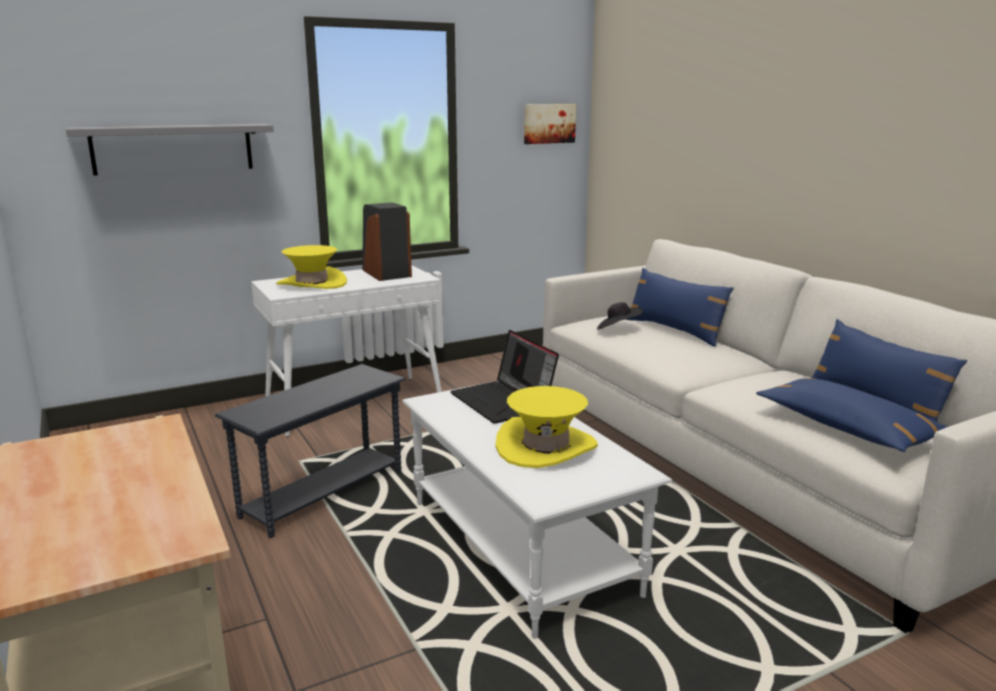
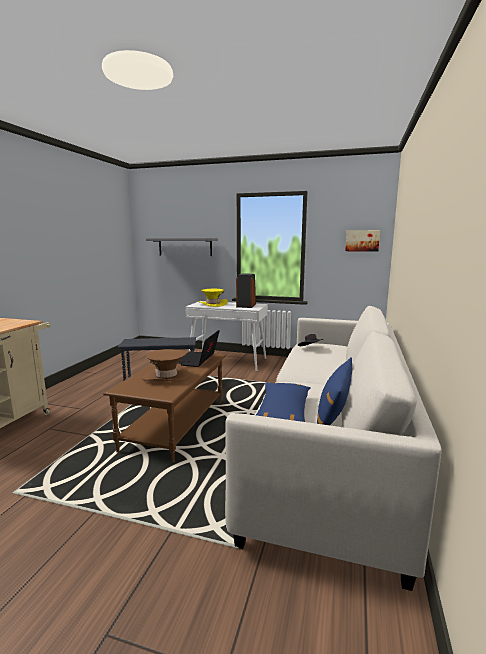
camera: 45 degrees right, 5 degrees down
white coffee table [402,381,672,639] -> brown coffee table [103,350,226,463]
yellow hat [495,386,598,468] -> brown hat [142,349,191,382]
blue pillow [626,268,734,347] -> none

